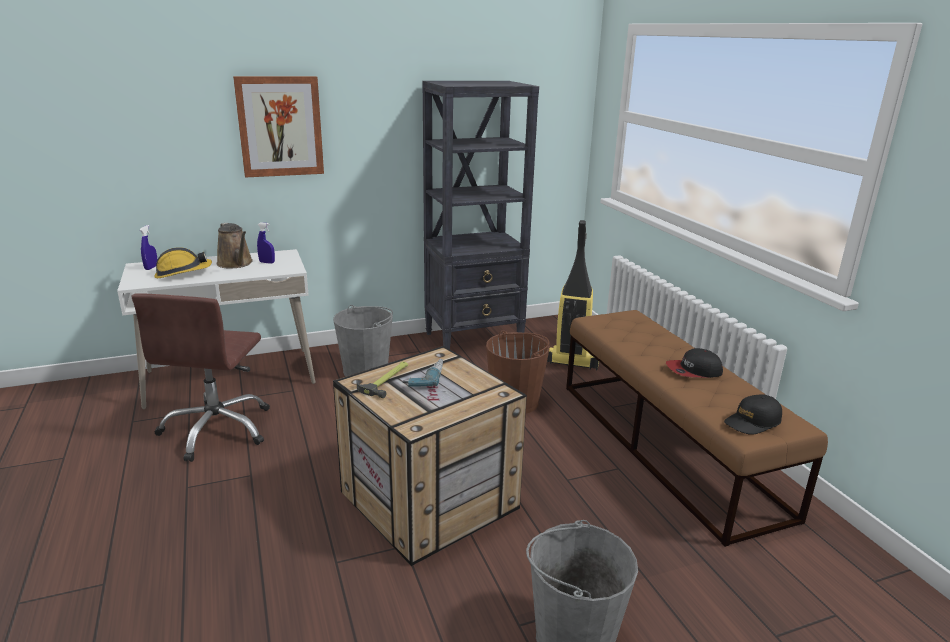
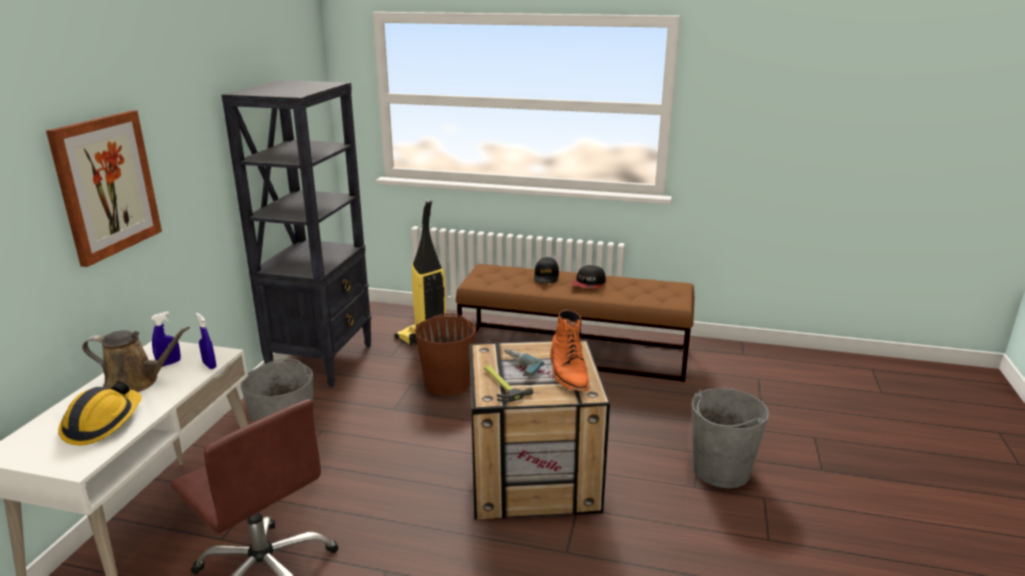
camera: 55 degrees left, 0 degrees up
blue spray bottle [140,225,157,270] -> blue spray bottle moved to [196,313,216,369]
black cap [724,394,782,435] -> black cap moved to [534,257,559,283]
none -> orange boot [550,310,589,391]

